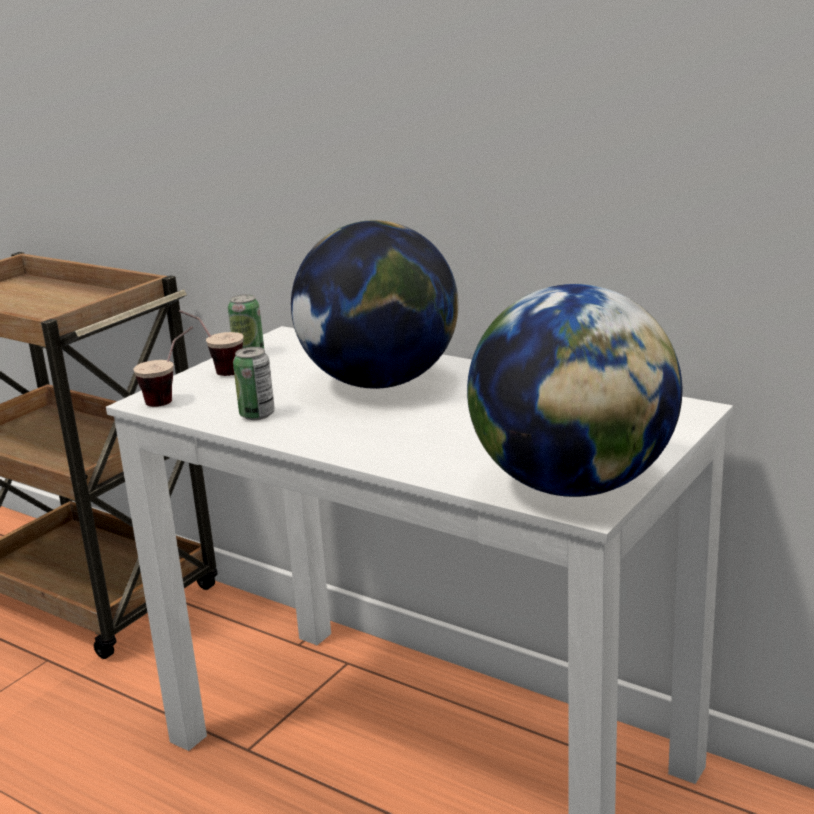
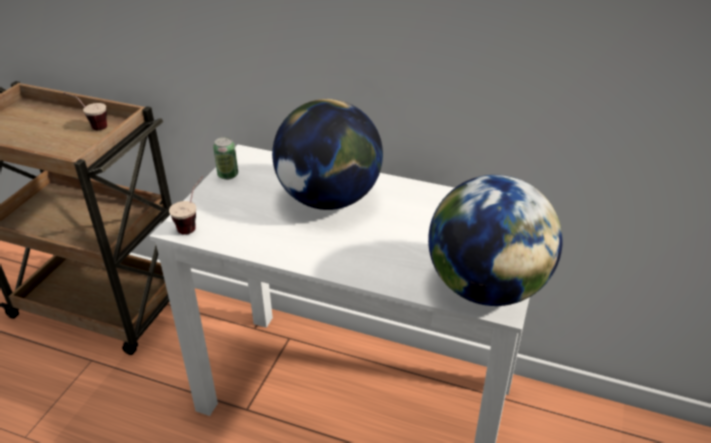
camera: 15 degrees left, 15 degrees up
cup [179,310,243,376] -> cup moved to [63,92,107,130]
can [233,347,275,420] -> none

